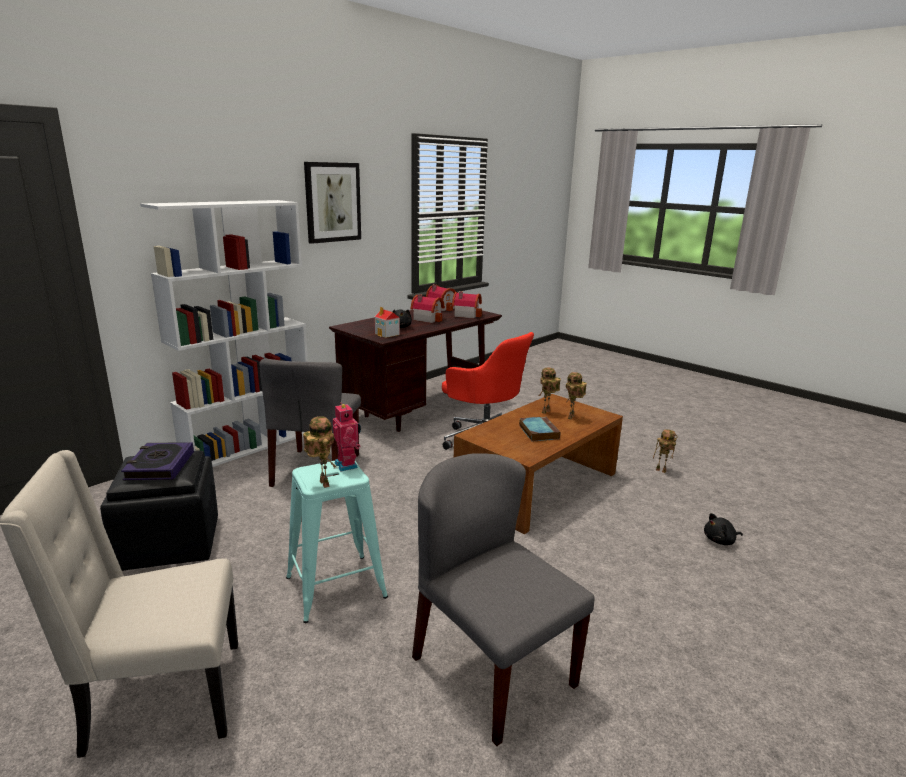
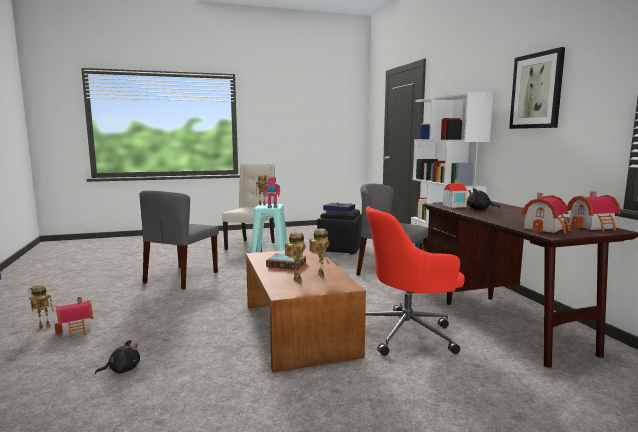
camera: 120 degrees right, 10 degrees down
toy house [410,294,445,323] -> toy house moved to [55,297,93,338]
grey chair [412,453,595,746] -> grey chair turned 120 degrees clockwise [139,190,219,290]
toy robot [653,429,677,473] -> toy robot moved to [28,285,53,329]
black plush toy [704,513,743,545] -> black plush toy turned 45 degrees clockwise [95,340,140,374]

